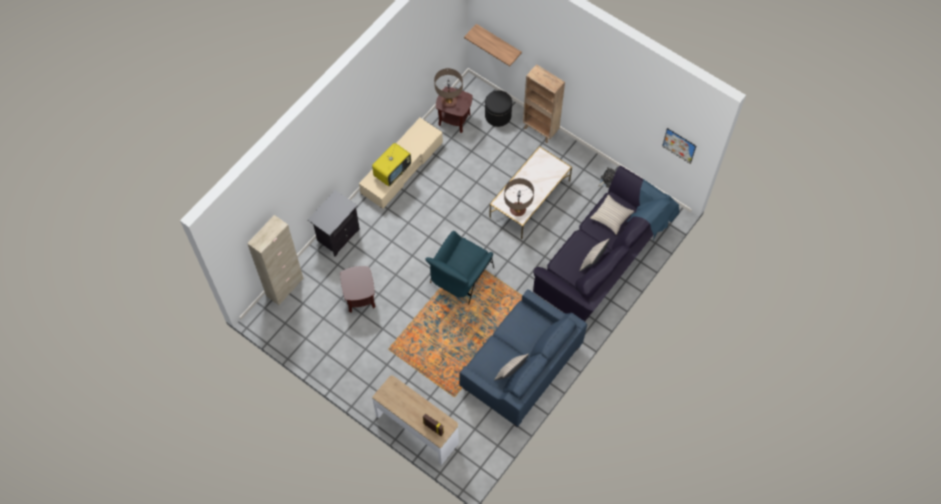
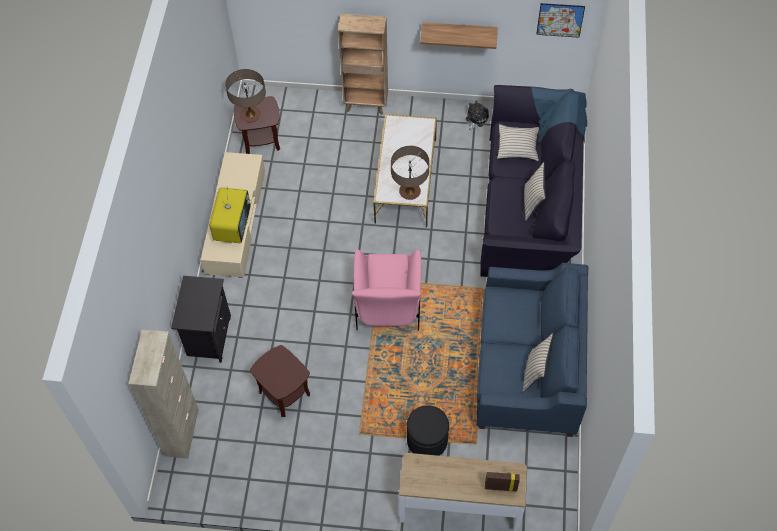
camera: 30 degrees left, 5 degrees down
blue armchair [425,231,494,305] -> pink armchair [352,249,421,331]
shelf [464,24,522,66] -> shelf moved to [420,22,498,49]
black ottoman [485,90,512,127] -> black ottoman moved to [407,405,449,456]

